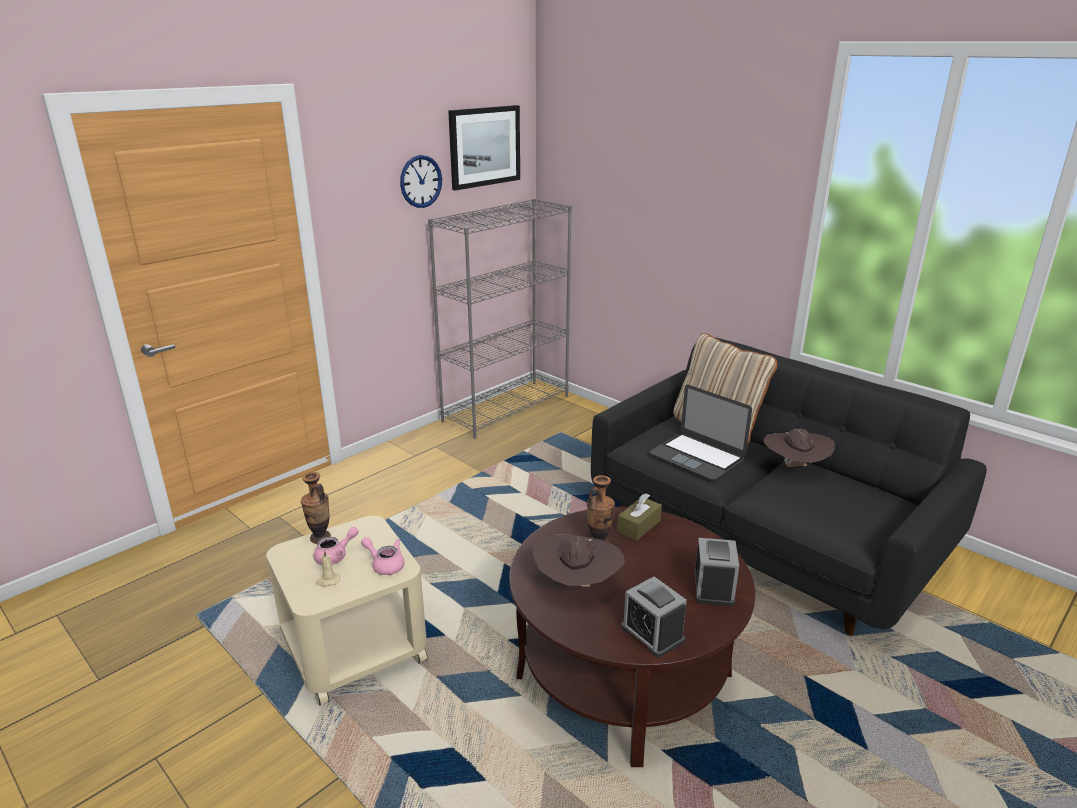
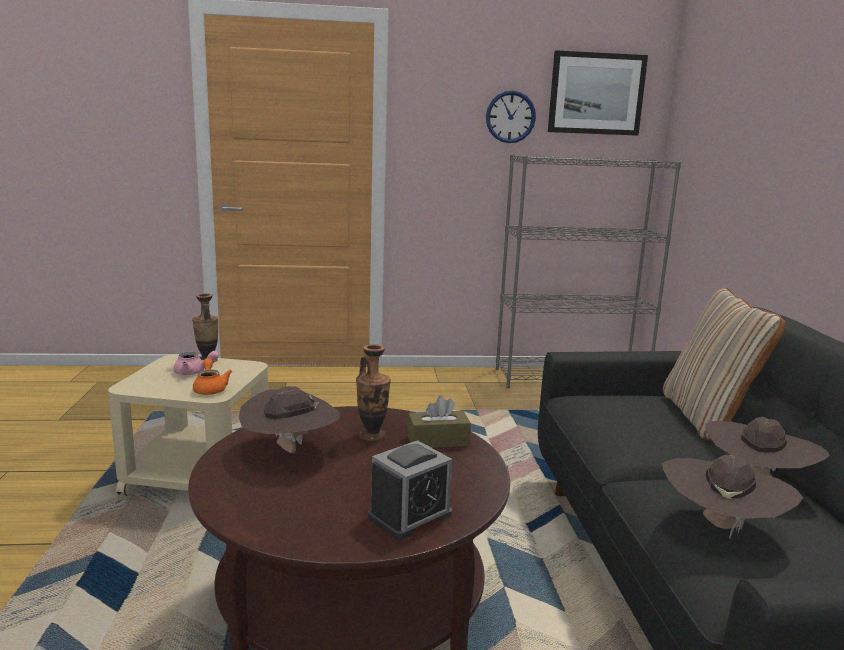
camera: 40 degrees right, 10 degrees down
beige candle [316,550,340,587] -> none
pink teapot [361,537,405,575] -> orange teapot [193,358,232,395]
alarm clock [621,576,687,658] -> none
laptop [650,385,752,480] -> none
none -> brown hat [662,455,803,538]

